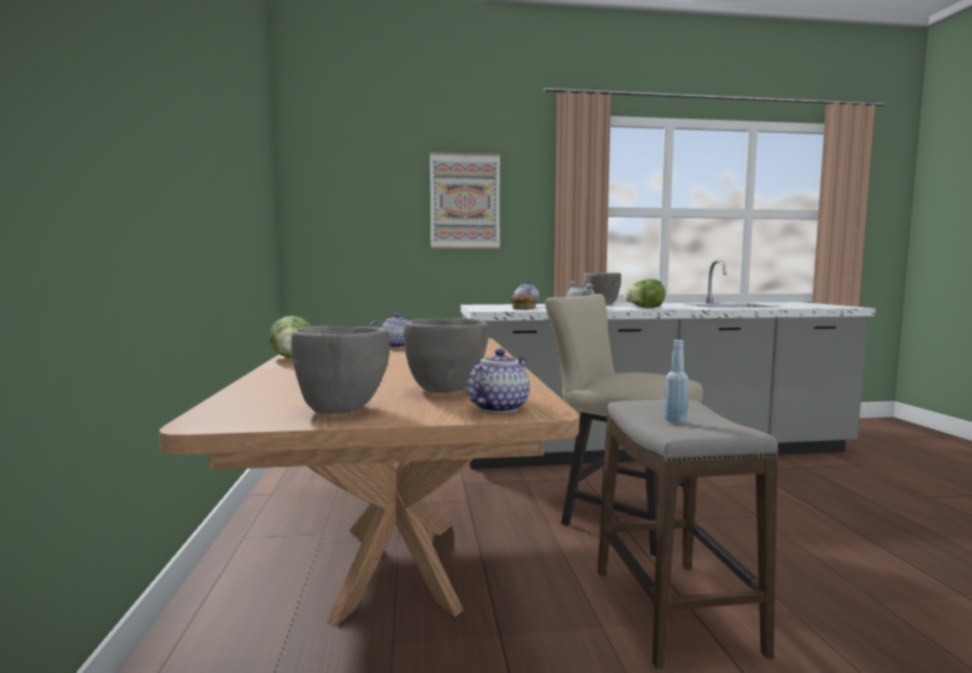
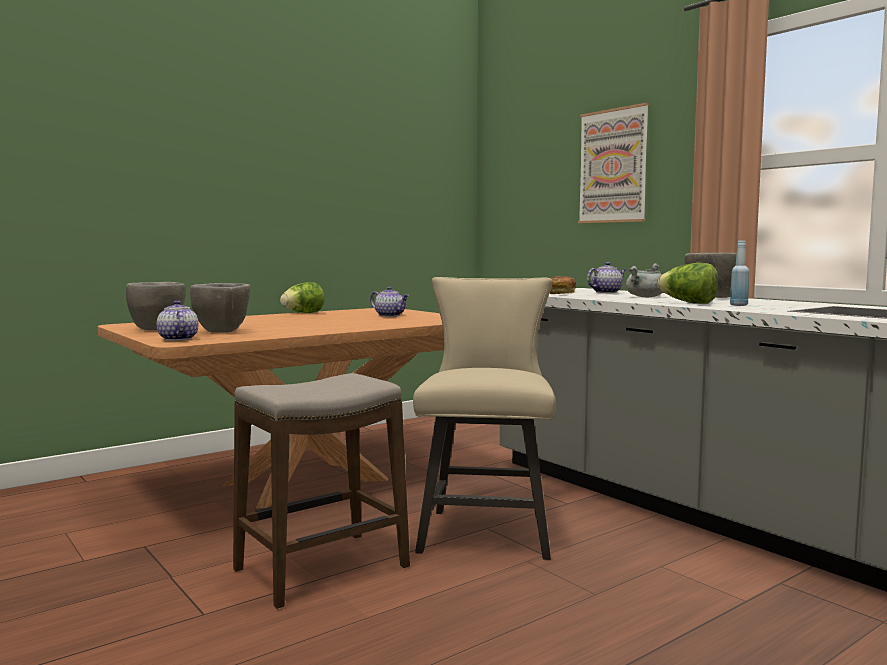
camera: 60 degrees right, 0 degrees up
teapot [467,349,530,413] -> teapot turned 120 degrees counterclockwise [157,300,198,341]
blue bottle [664,340,688,423] -> blue bottle moved to [730,241,749,306]

